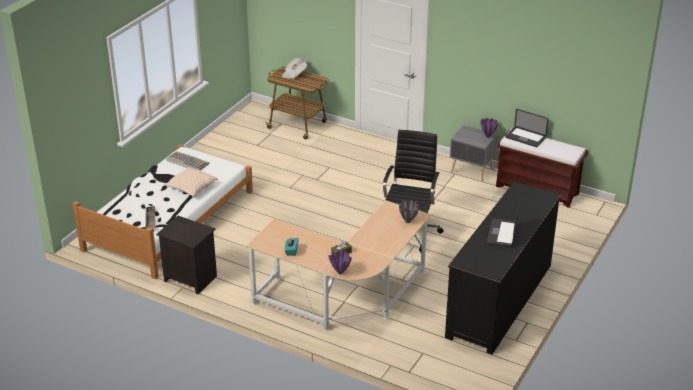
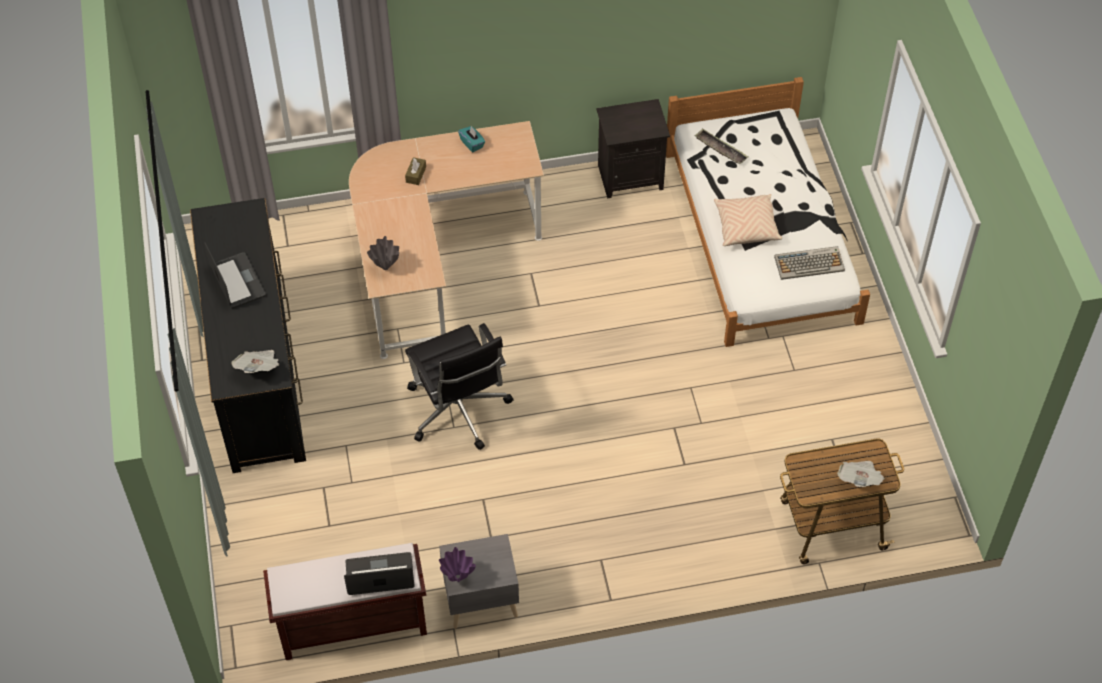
camera: 140 degrees right, 20 degrees up
purple vase [329,250,352,275] -> none
none -> newspaper [231,350,279,373]

